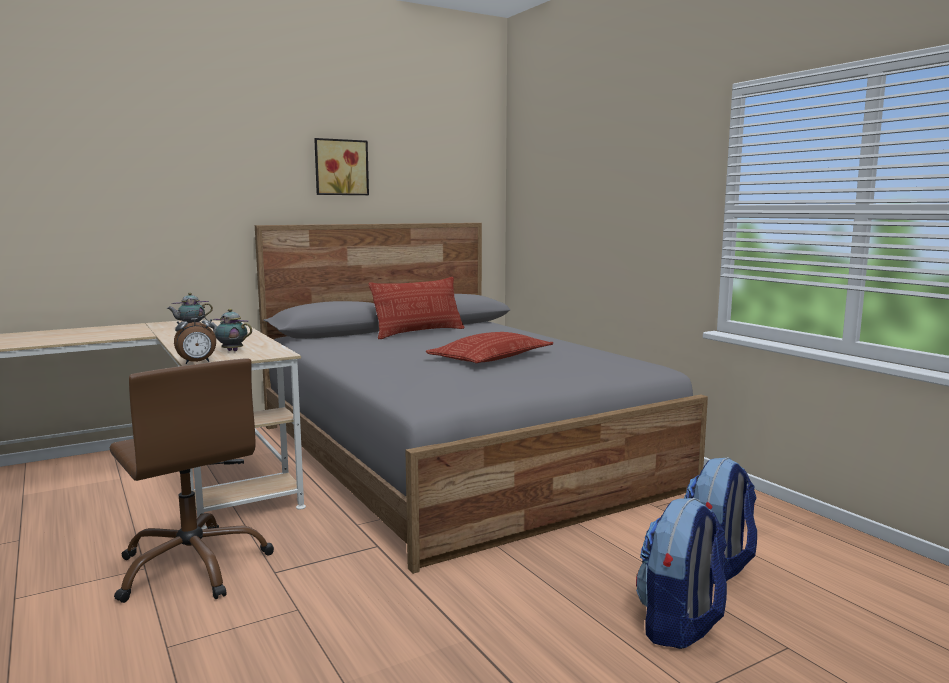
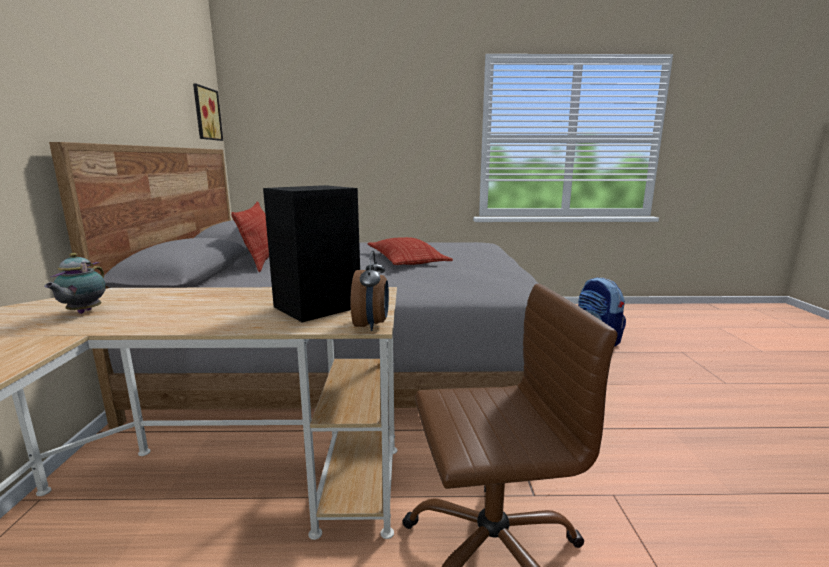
camera: 60 degrees left, 5 degrees up
teapot [212,309,252,351] -> black speaker [263,185,360,322]
picture [314,138,369,195] -> picture moved to [193,84,223,141]
backpack [636,498,727,649] -> none

